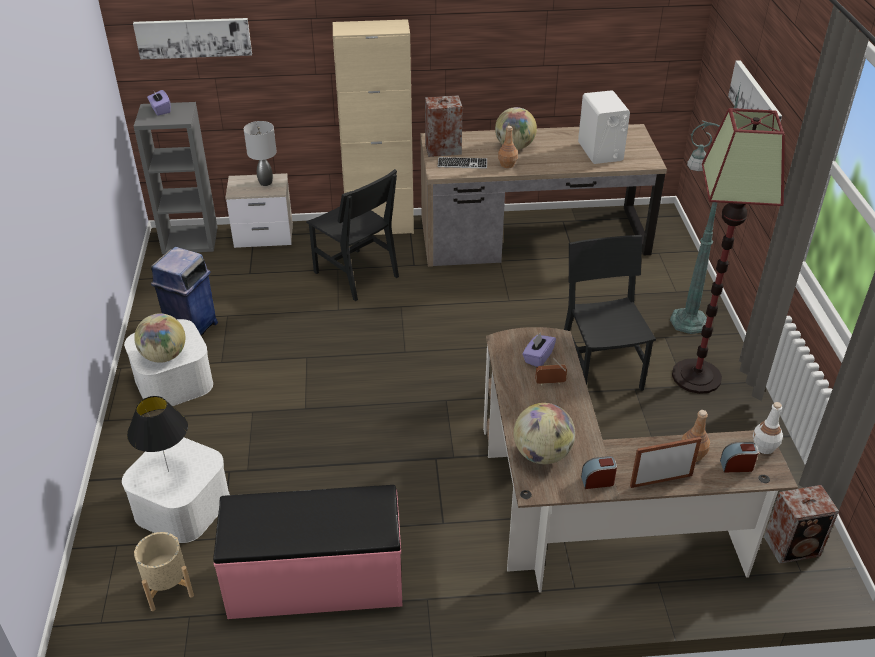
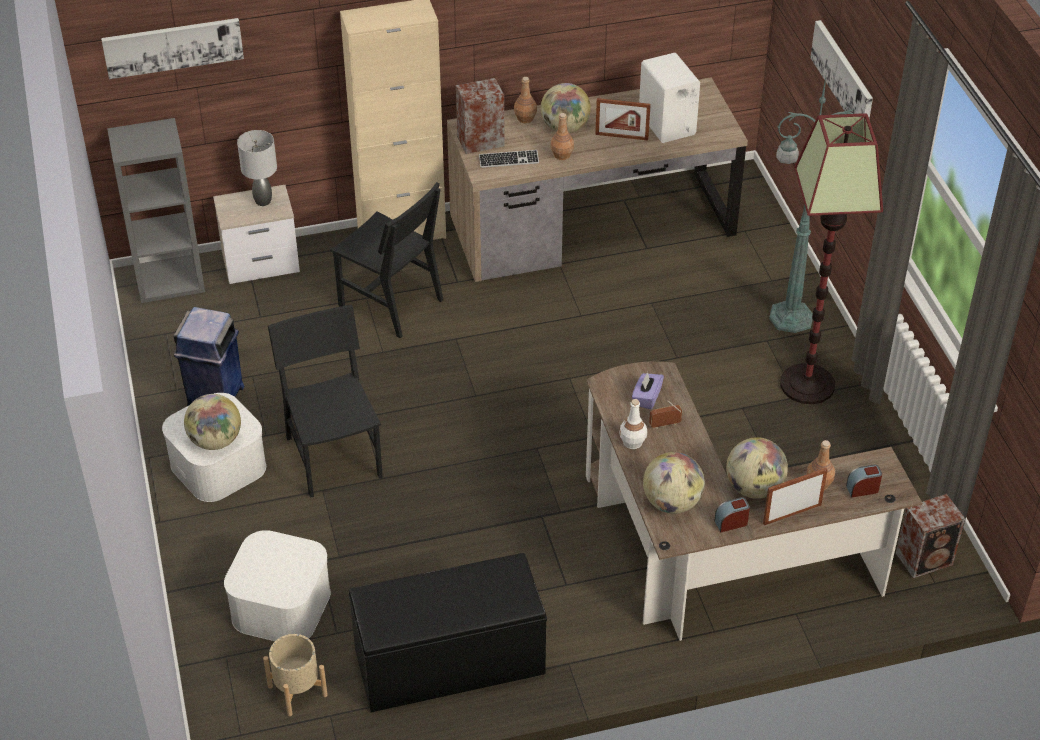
camera: 10 degrees left, 5 degrees up
black table lamp [127,396,188,472] -> none
purple tissue box [147,90,171,115] -> none
pink bench [213,485,403,619] -> black bench [349,553,547,712]
black chair [564,235,656,391] -> black chair moved to [268,305,383,498]
white bottle [753,402,783,454] -> white bottle moved to [619,399,647,449]
none -> brown bottle [514,77,537,123]
none -> picture frame [595,98,651,140]
none -> globe [726,437,788,499]

